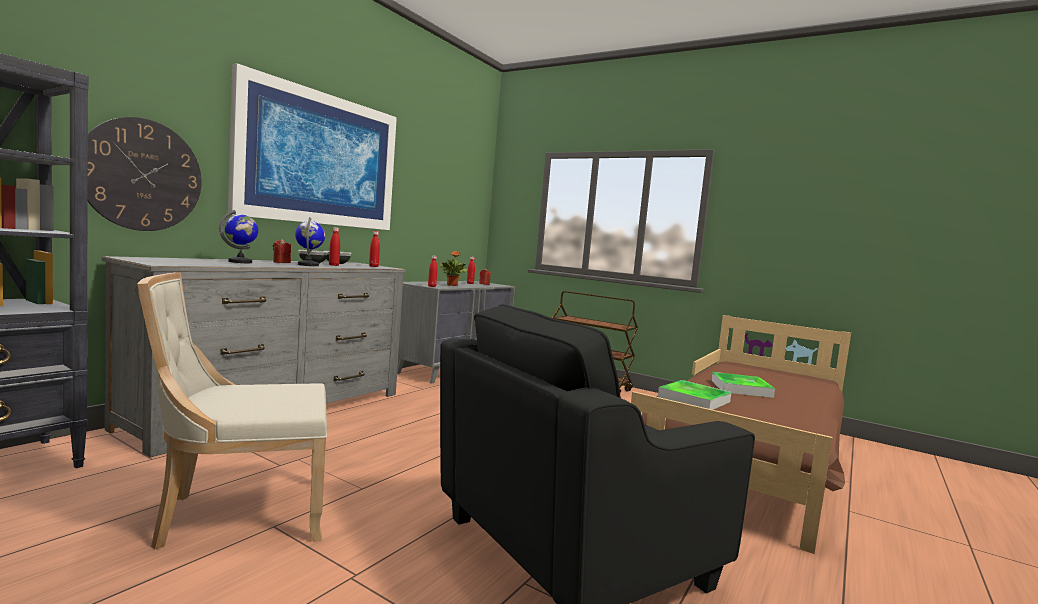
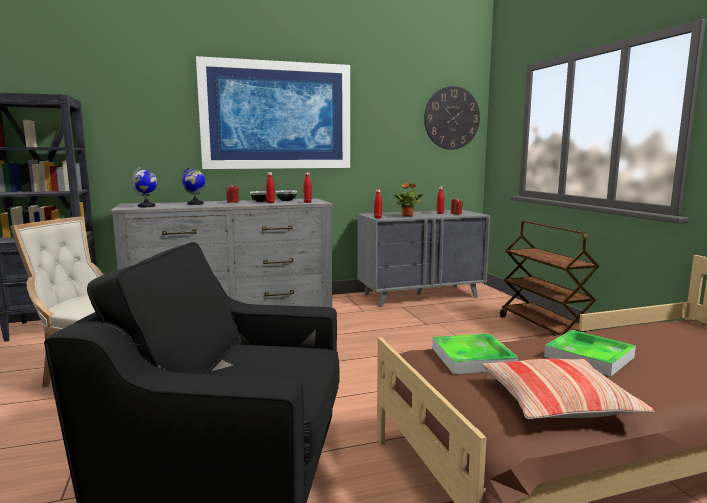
camera: 40 degrees right, 5 degrees up
wall clock [88,117,202,231] -> wall clock moved to [424,86,480,150]
globe [295,217,325,266] -> globe moved to [132,167,158,207]
none -> pillow [482,359,654,419]

